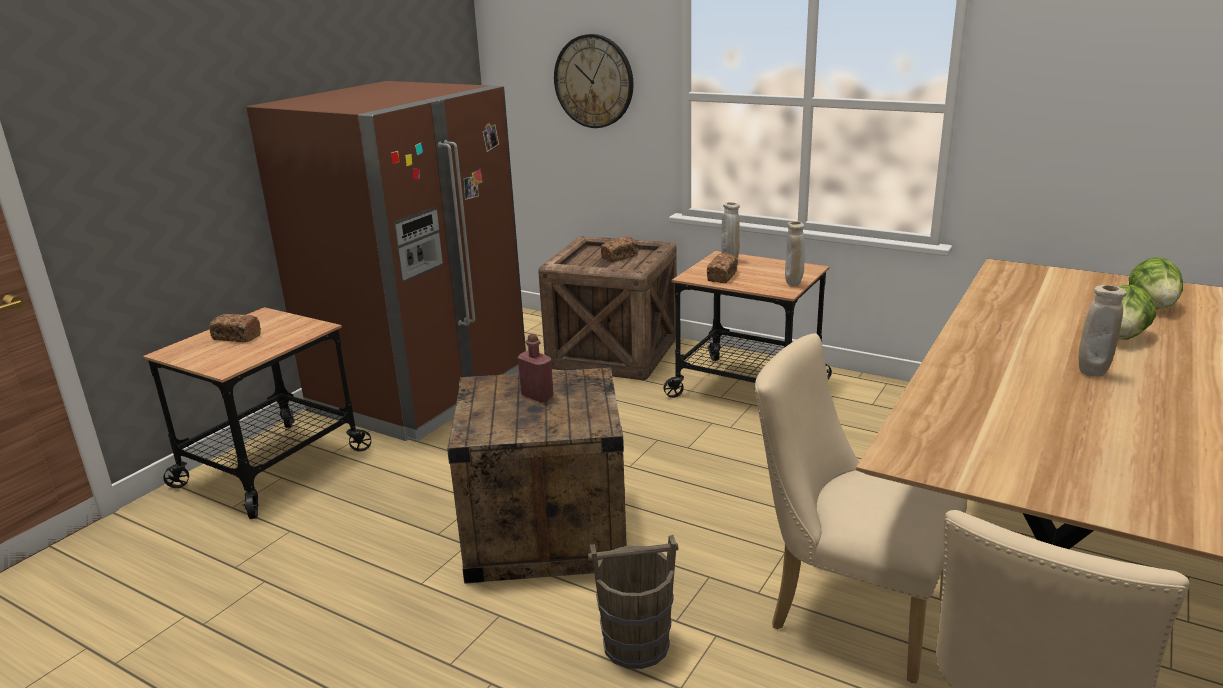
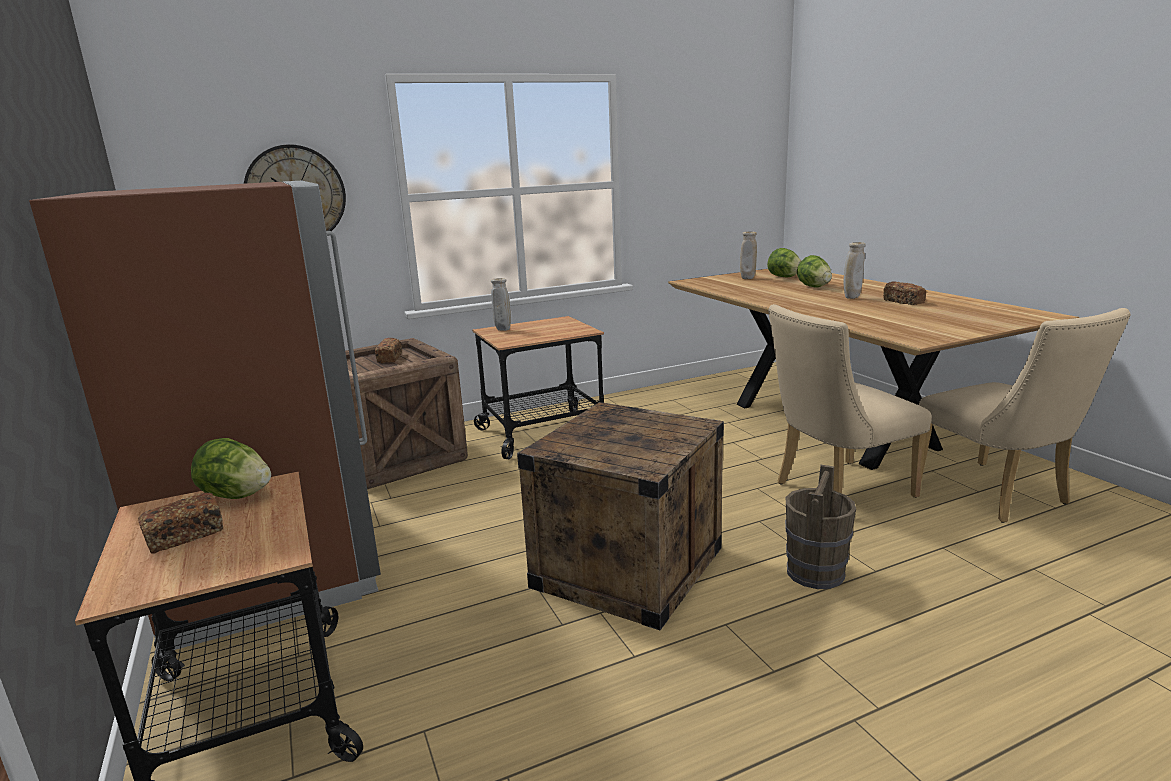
camera: 55 degrees left, 5 degrees down
red bottle [518,334,553,402] -> none
bread [707,253,738,283] -> bread moved to [883,281,926,305]
beige vase [785,221,804,286] -> beige vase moved to [740,231,757,279]
none -> lettuce [191,438,271,499]

